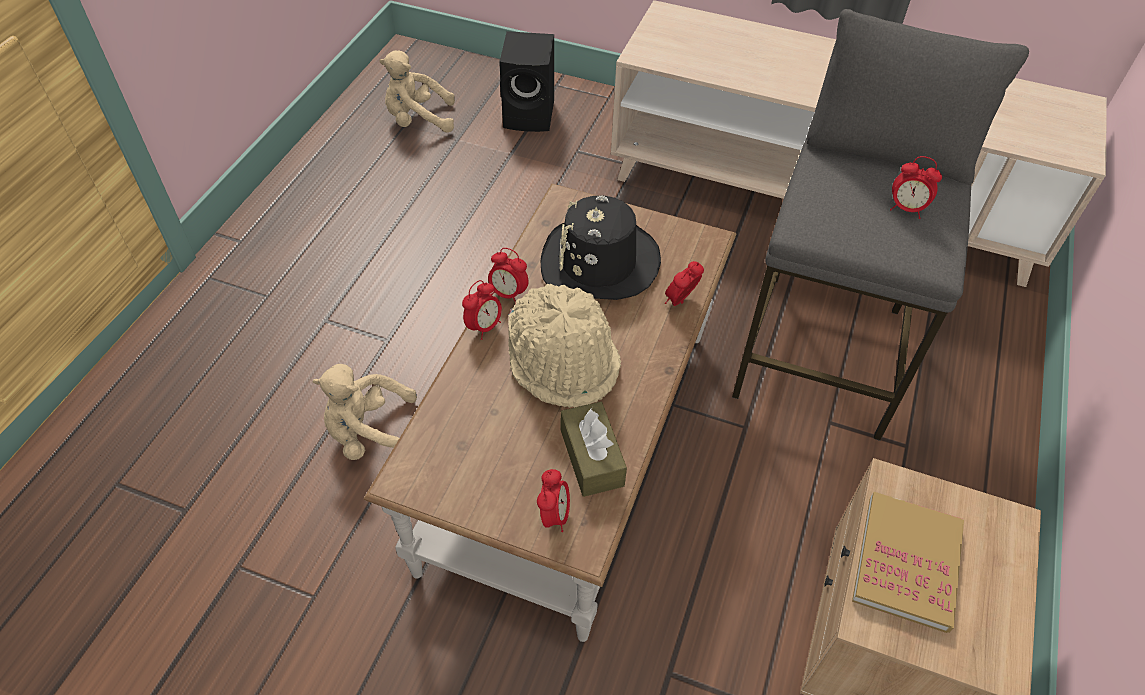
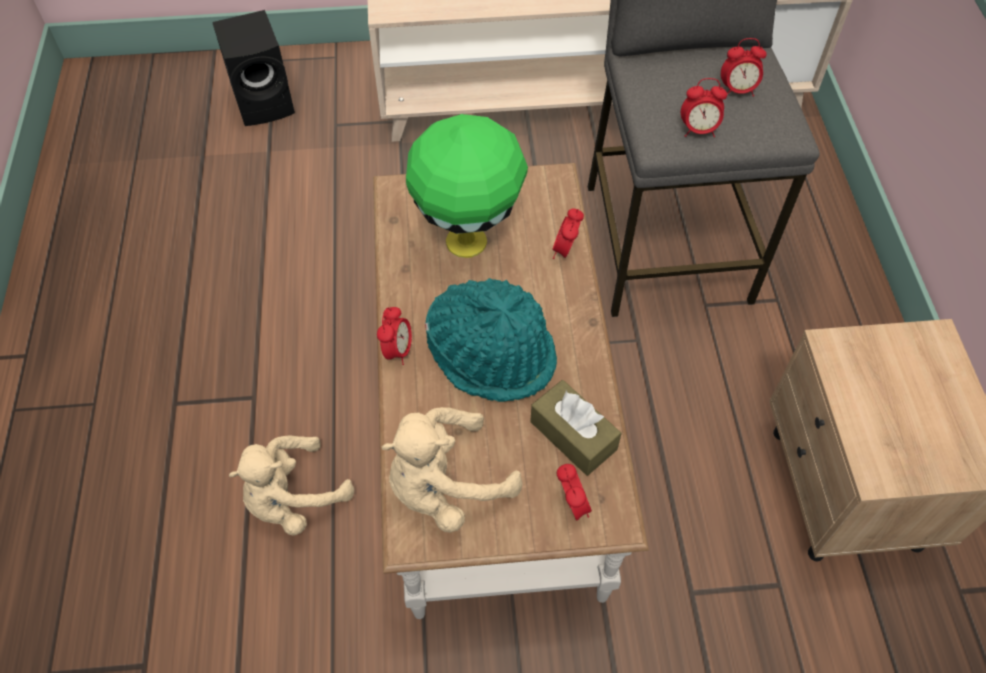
camera: 25 degrees left, 5 degrees up
beige plush toy [379,50,455,133] -> beige plush toy moved to [381,407,522,533]
alarm clock [488,248,529,304] -> alarm clock moved to [681,78,727,137]
beige hat [508,284,621,408] -> turquoise hat [425,278,557,402]
black hat [540,195,661,300] -> green table lamp [406,114,528,258]
book [852,492,964,633] -> none

